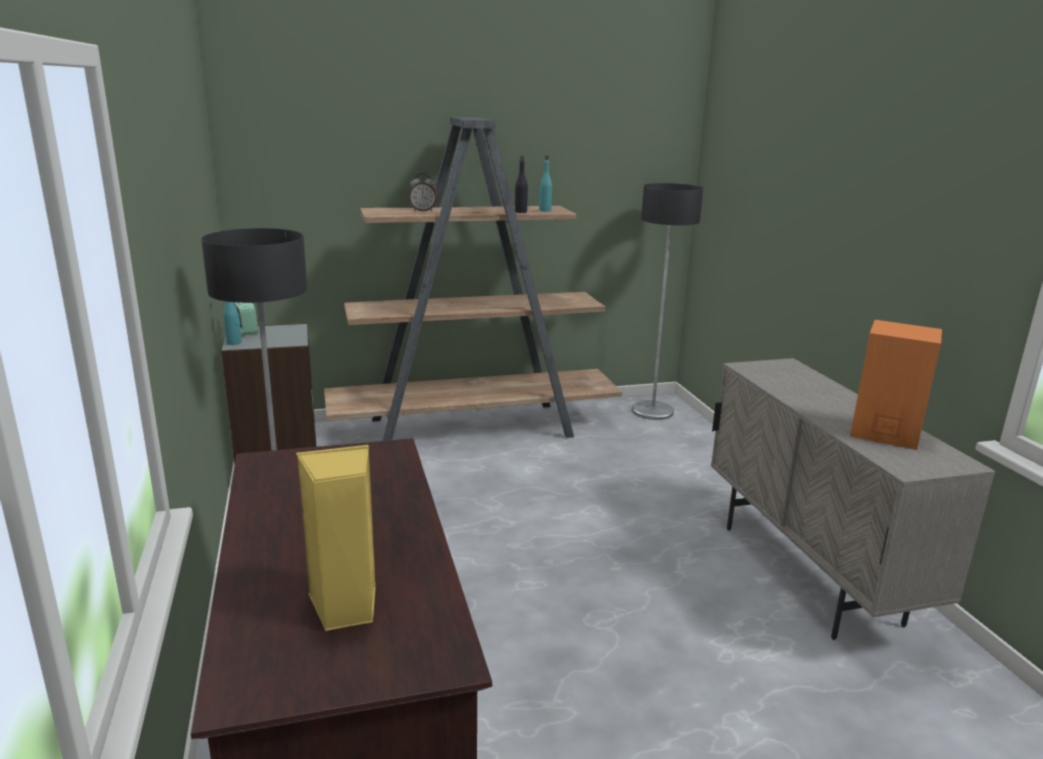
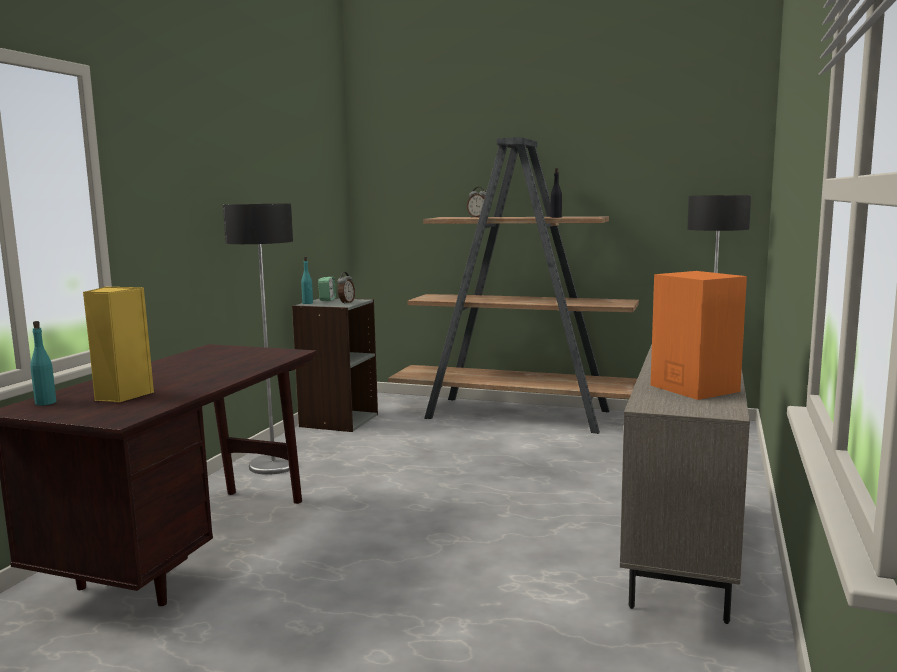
camera: 35 degrees right, 10 degrees down
turquoise bottle [539,155,552,212] -> turquoise bottle moved to [30,321,56,405]
none -> alarm clock [337,272,355,304]

